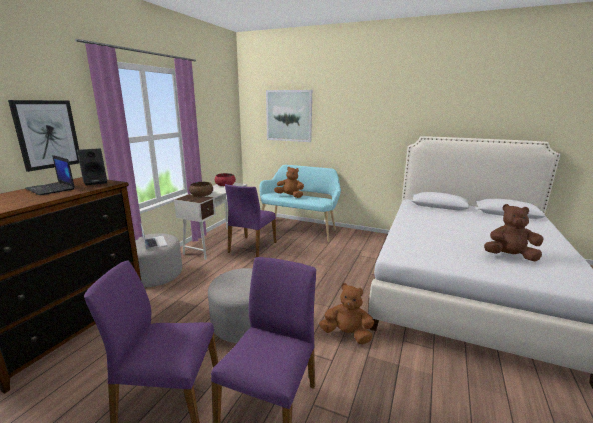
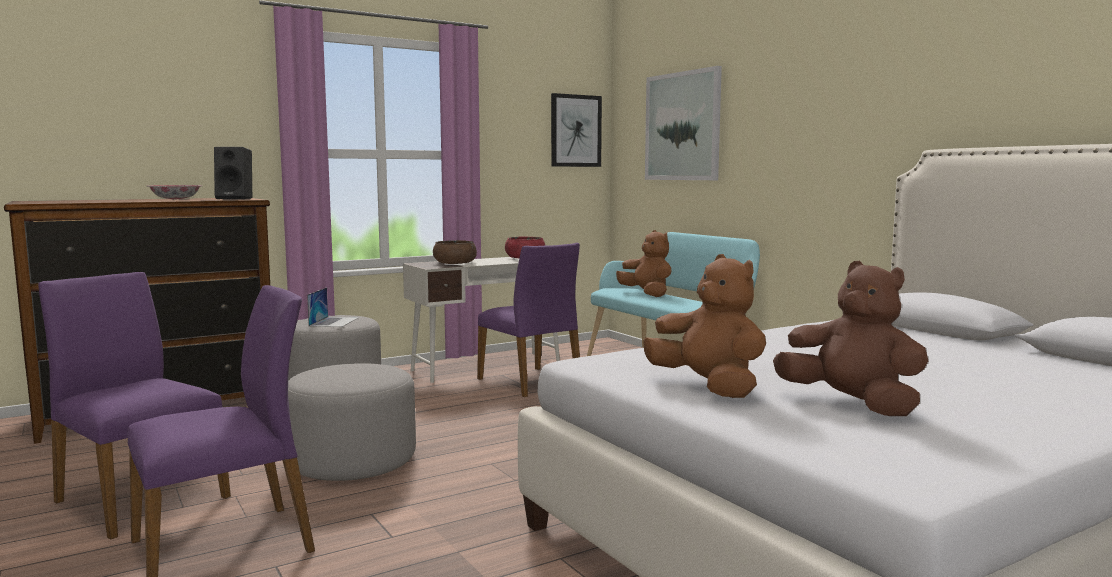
camera: 35 degrees right, 10 degrees down
picture [8,100,79,172] -> picture moved to [551,93,602,167]
laptop [25,155,75,195] -> bowl [147,185,202,199]
purple chair [225,184,277,257] -> purple chair turned 90 degrees counterclockwise [477,243,580,397]
brown plush toy [319,283,374,344] -> brown plush toy moved to [643,254,766,398]

